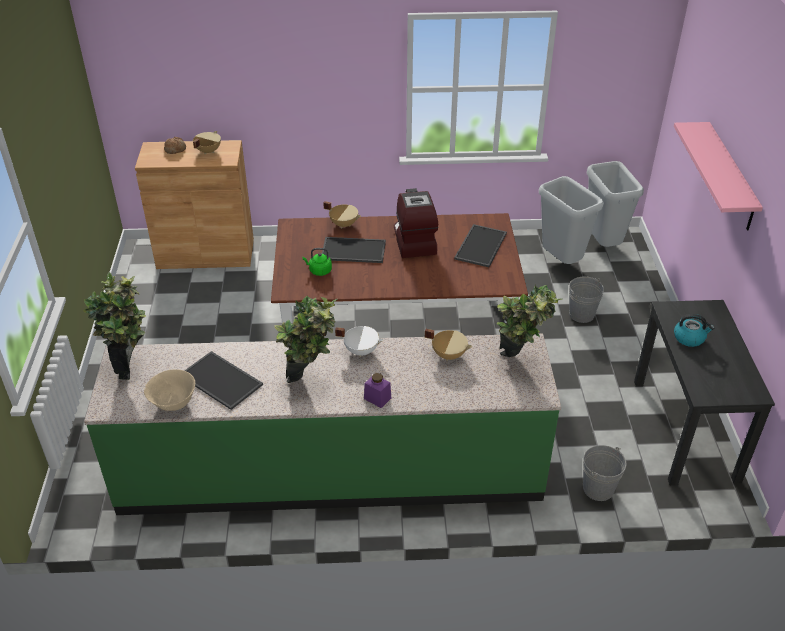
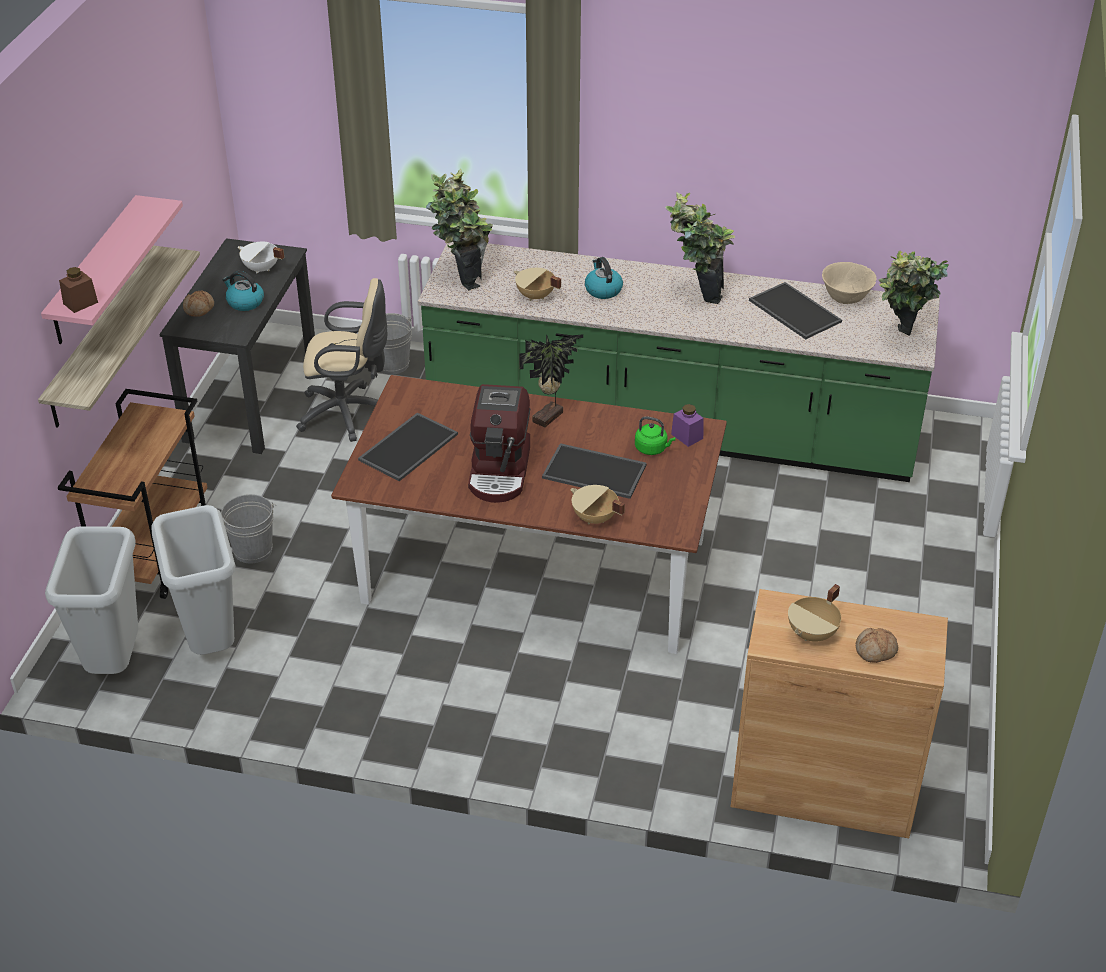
camera: 165 degrees left, 0 degrees up
white cooking pot [335,326,384,357] -> white cooking pot moved to [238,242,284,273]
purple jar [364,373,391,408] -> purple jar moved to [671,404,704,447]
none -> shelf [38,246,200,428]
none -> brown cart [58,389,208,599]
none -> brown jar [59,267,98,313]
none -> bread [183,291,214,317]
none -> beige office chair [296,278,387,442]
none -> potted plant [519,334,583,427]
none -> kettle [585,257,623,299]

